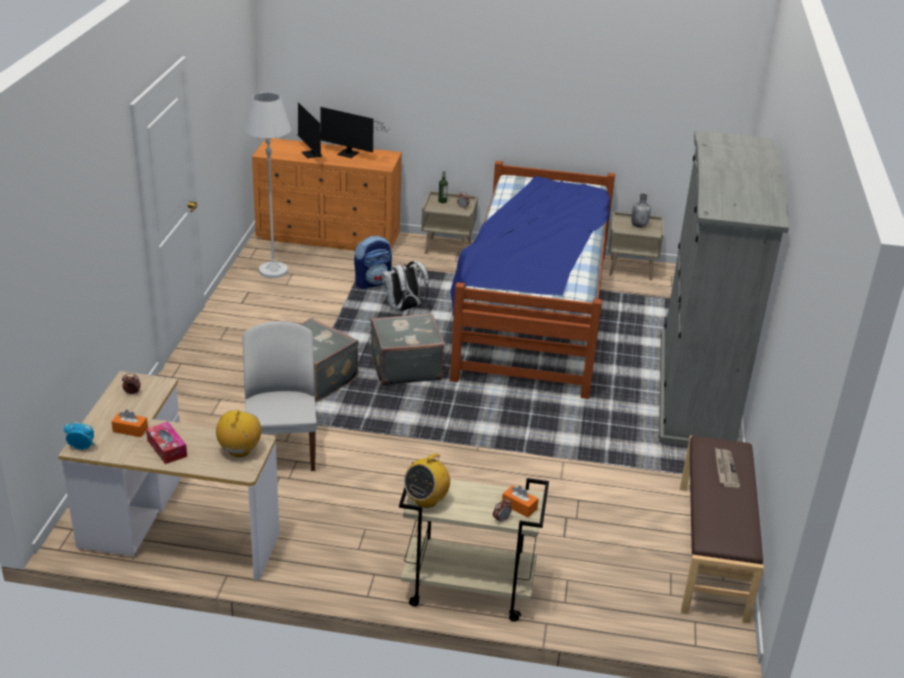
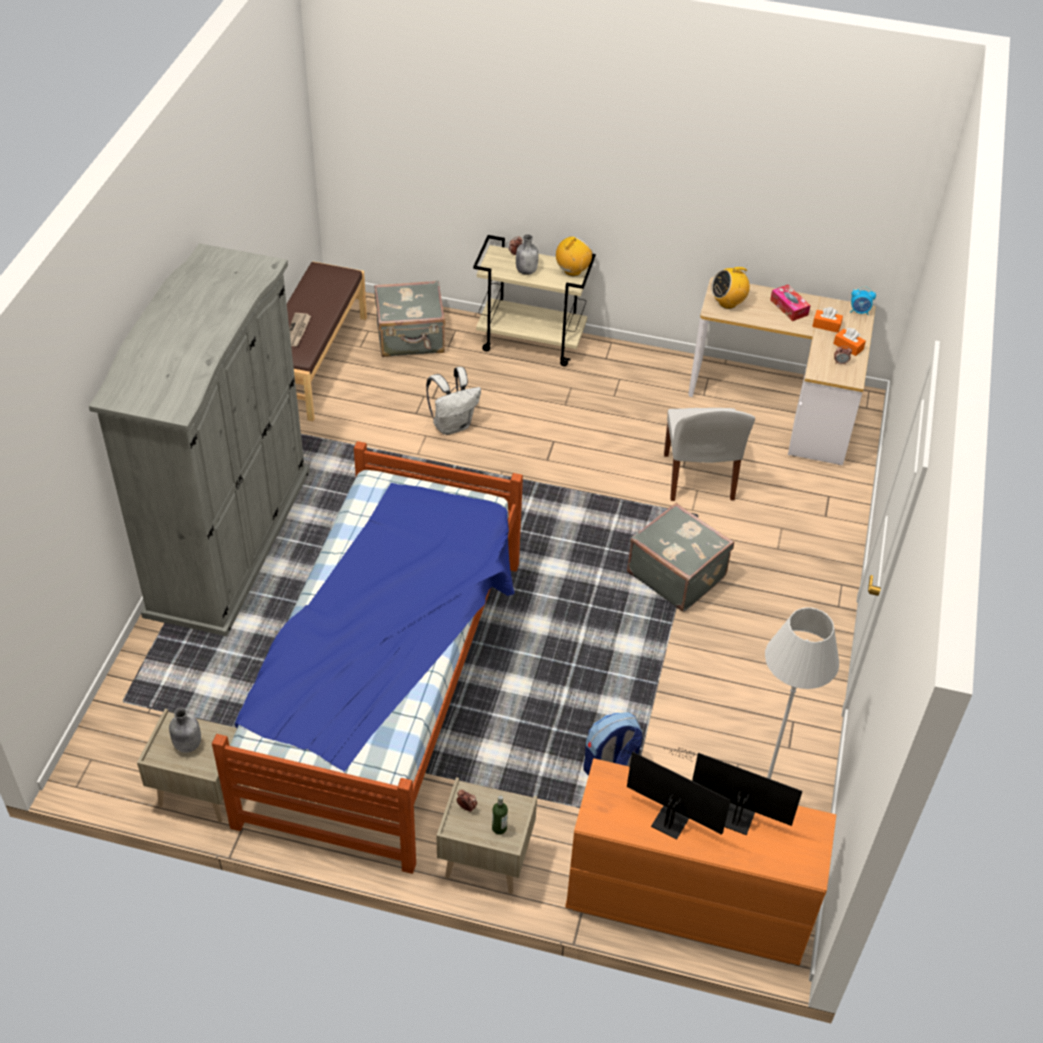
camera: 175 degrees left, 15 degrees up
radio [216,410,261,457] -> radio turned 60 degrees clockwise [711,265,750,309]
monitor [298,102,326,159] -> monitor turned 45 degrees counterclockwise [666,747,802,835]
grey suitcase [371,313,445,386] -> grey suitcase moved to [374,281,445,357]
white backpack [381,261,429,312] -> white backpack moved to [426,367,481,435]
orange tissue box [502,485,538,517] -> orange tissue box moved to [833,328,866,356]
none -> grey bottle [516,234,538,275]

